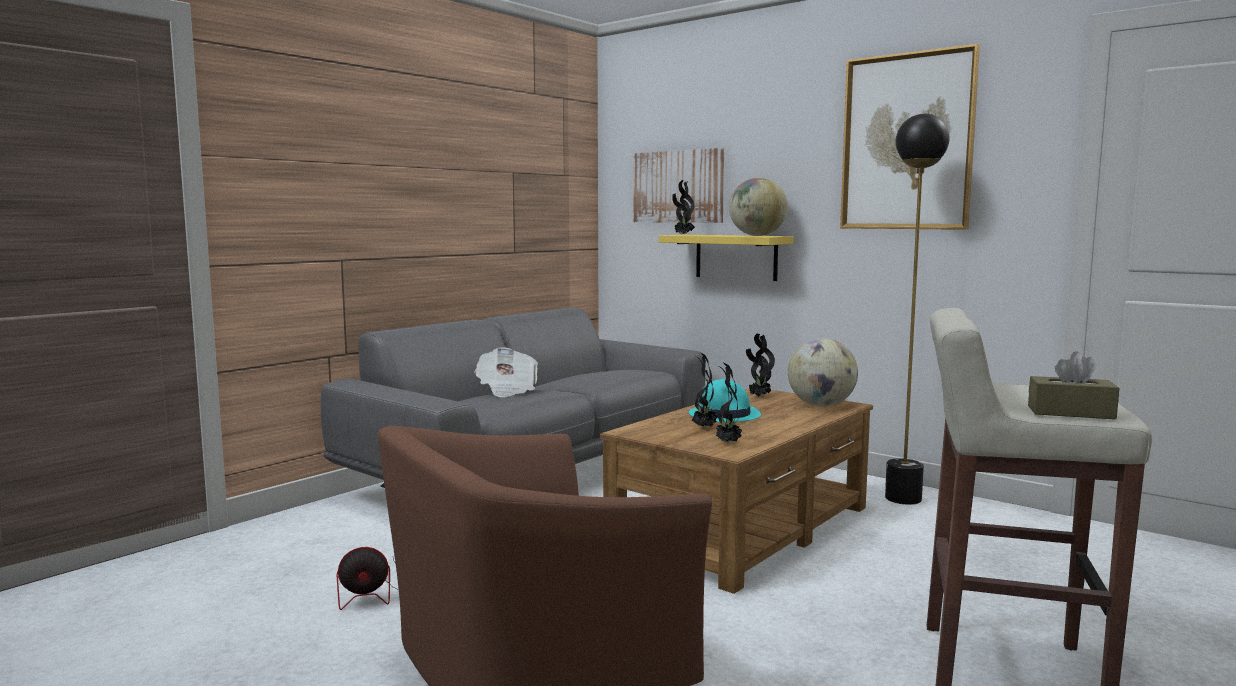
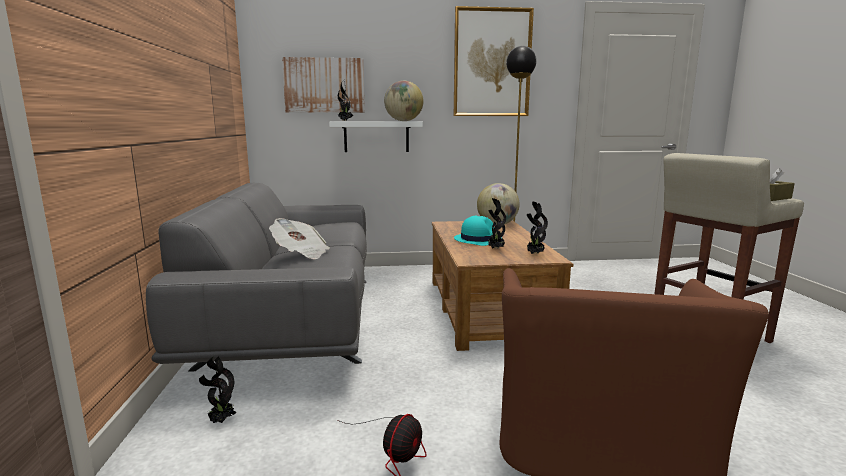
camera: 45 degrees left, 5 degrees up
yellow shelf [659,235,794,281] -> white shelf [329,122,423,152]
potted plant [746,333,775,397] -> potted plant moved to [199,356,237,423]

